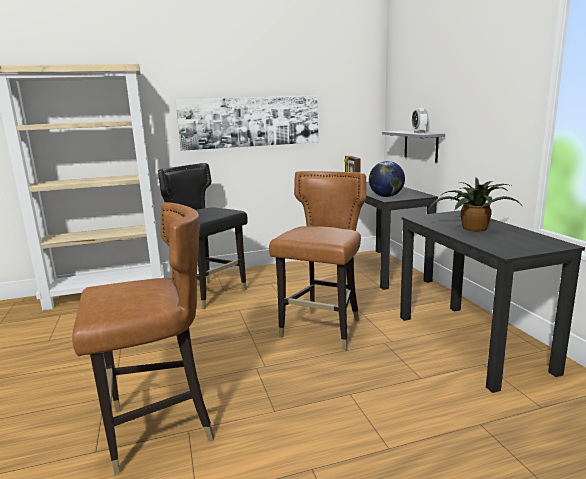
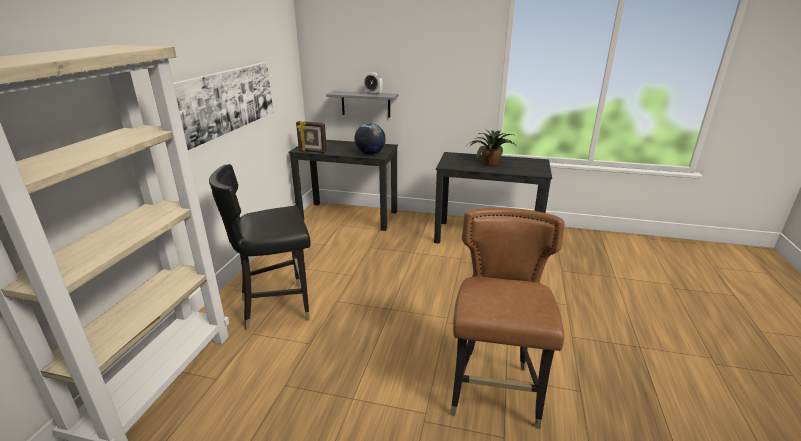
camera: 60 degrees left, 10 degrees up
brown chair [269,171,366,350] -> none

